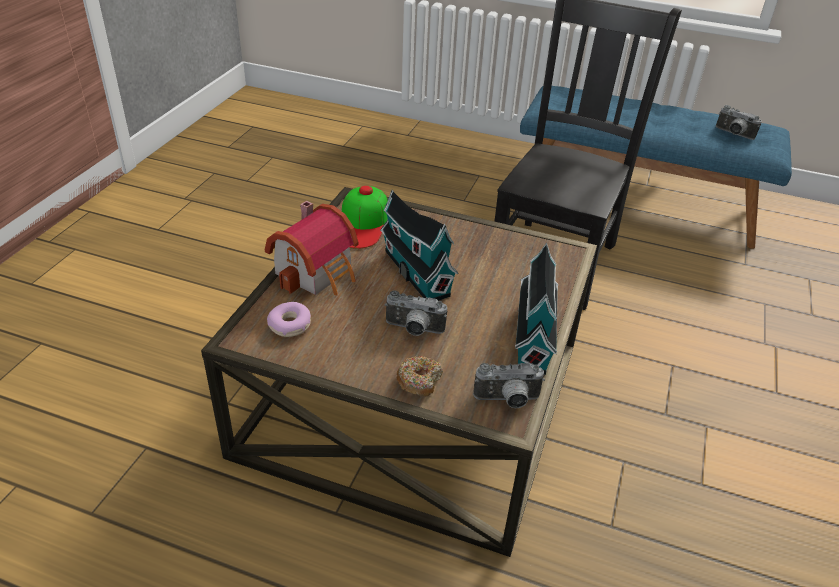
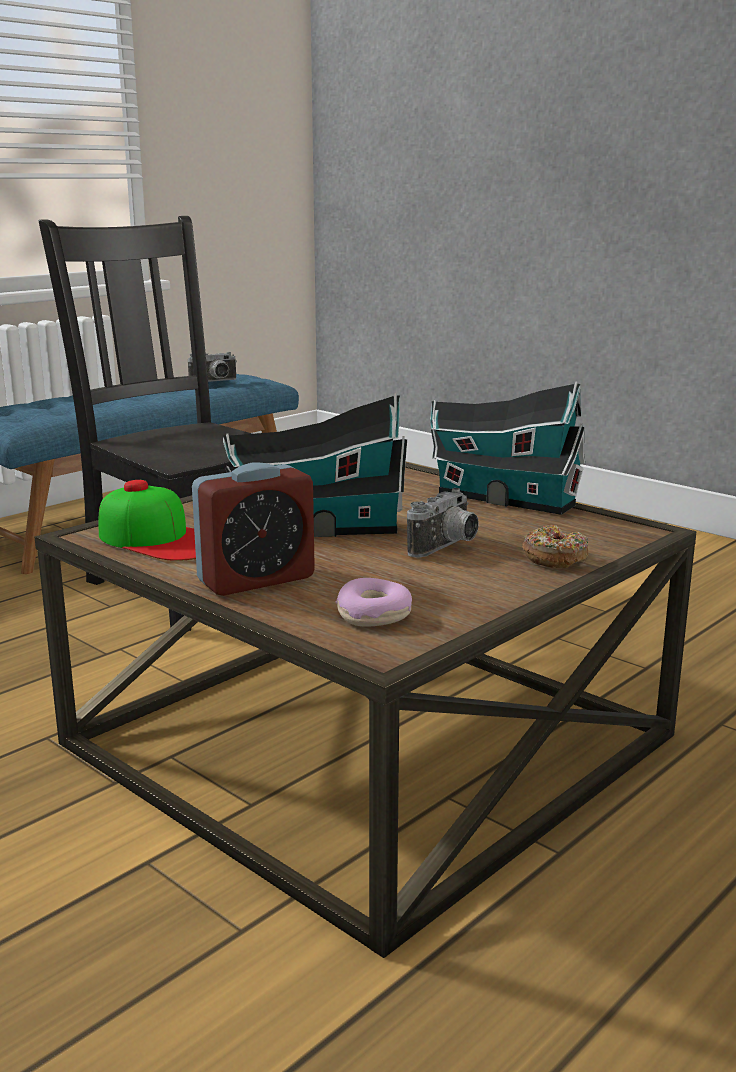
camera: 65 degrees left, 20 degrees down
toy house [265,201,358,296] -> alarm clock [192,462,315,596]
camera [473,363,545,408] -> none

